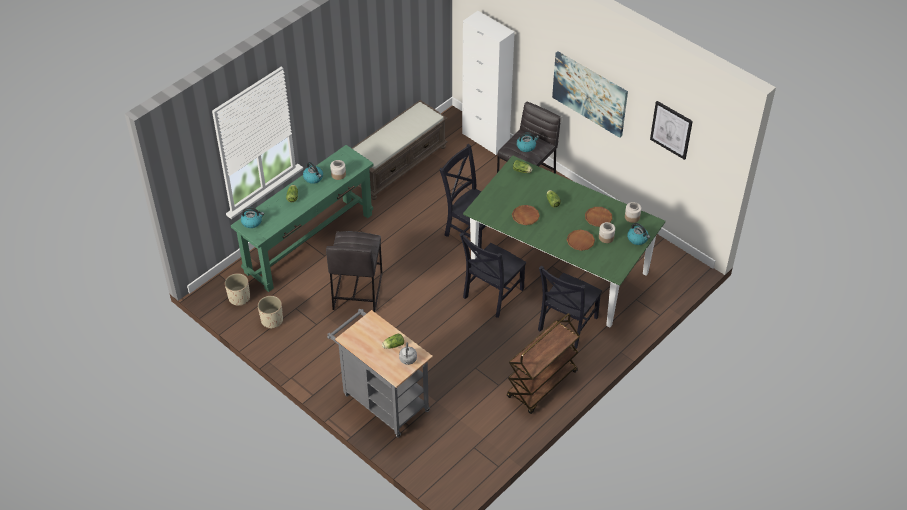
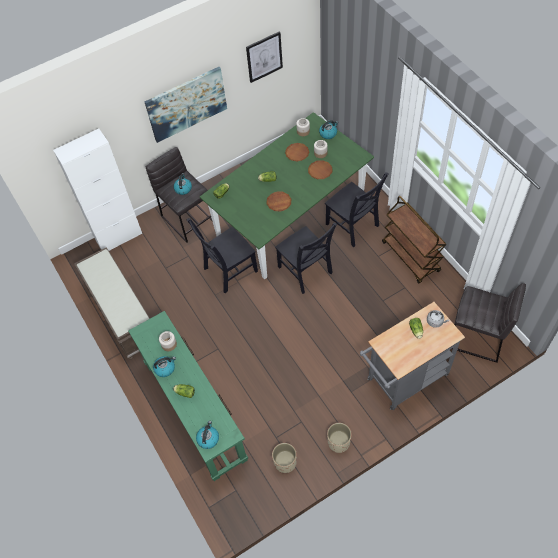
camera: 70 degrees left, 10 degrees up
beige planter [225,273,250,306] -> beige planter moved to [327,423,352,453]
grey stool [326,231,383,312] -> grey stool moved to [452,283,526,363]

